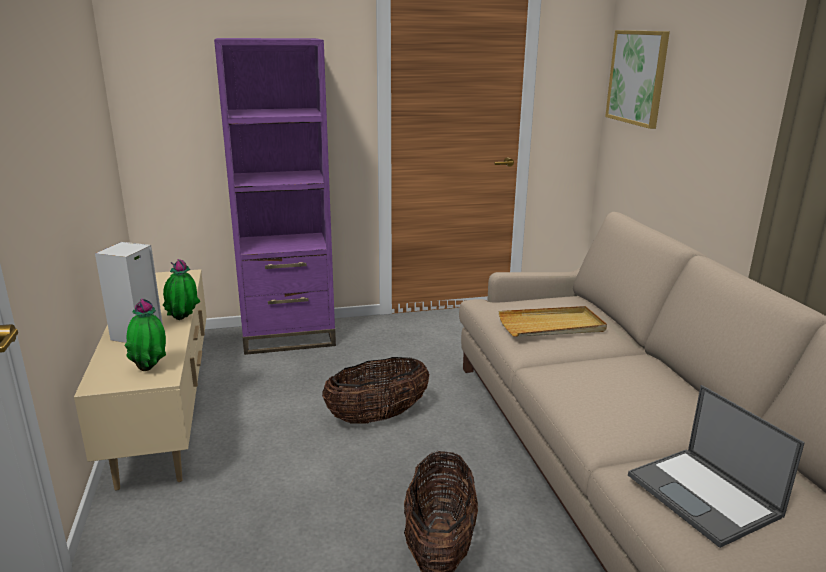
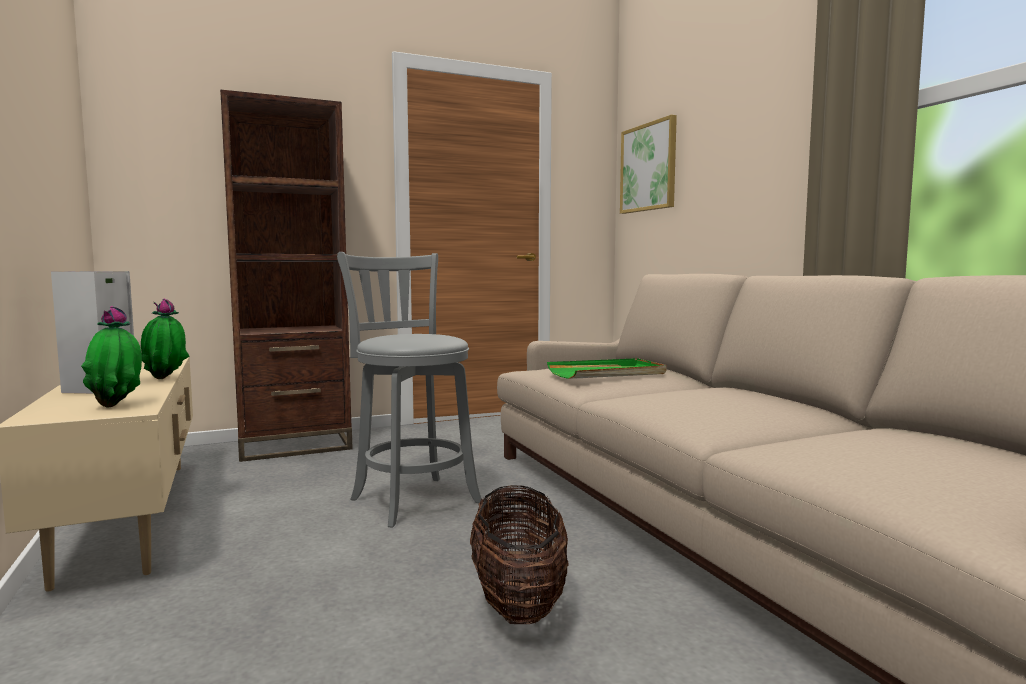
camera: 10 degrees left, 15 degrees down
purple bookcase [214,38,336,355] -> brown bookcase [220,90,353,462]
basket [322,357,429,423] -> grey stool [337,252,482,528]
beige tray [499,306,607,337] -> green tray [547,358,666,379]
laptop [628,385,805,548] -> none

